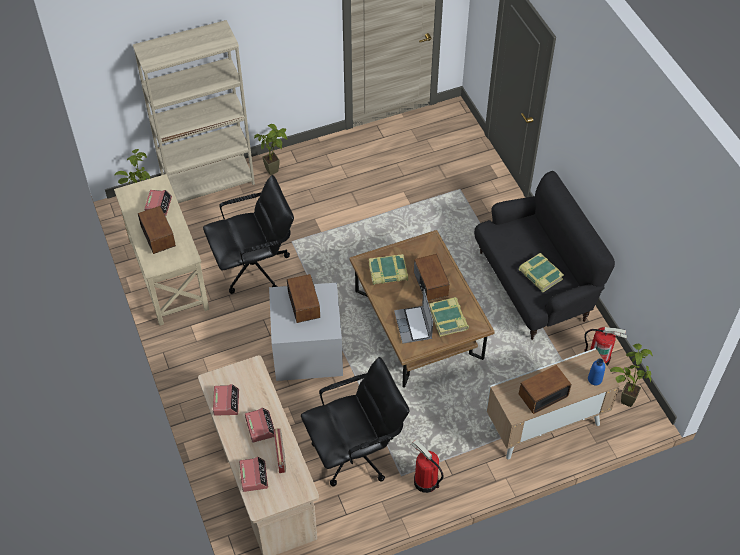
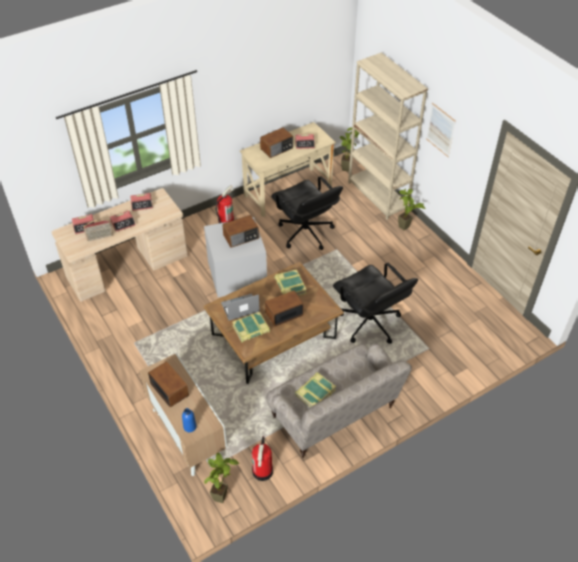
camera: 80 degrees right, 5 degrees down
black office chair [301,357,409,487] -> black office chair moved to [333,263,418,344]
fire extinguisher [411,440,444,493] -> fire extinguisher moved to [216,185,234,223]
black sofa [474,171,615,340] -> beige sofa [266,343,412,458]
none -> picture [426,103,456,157]

